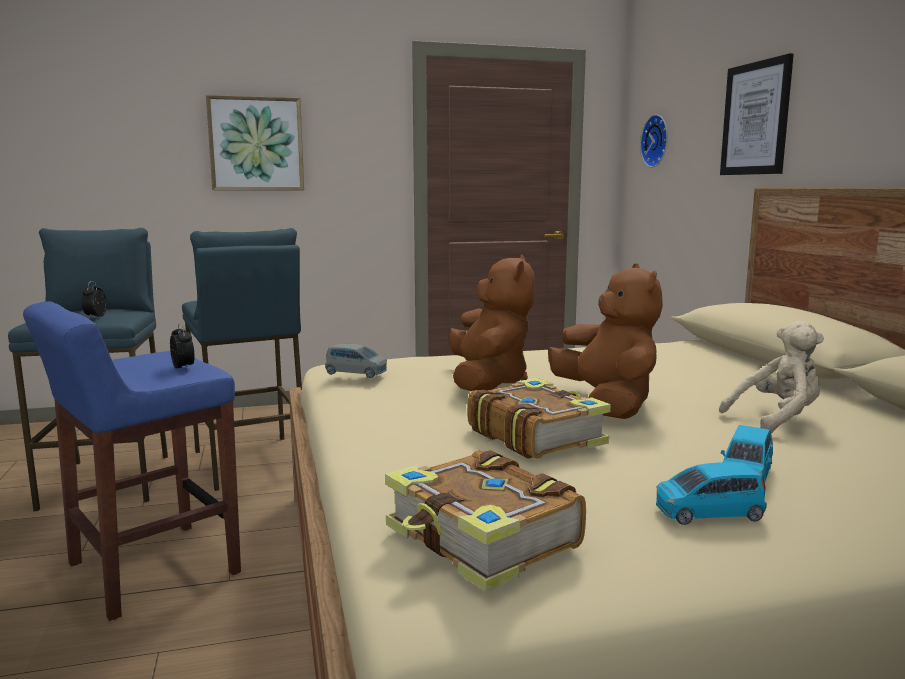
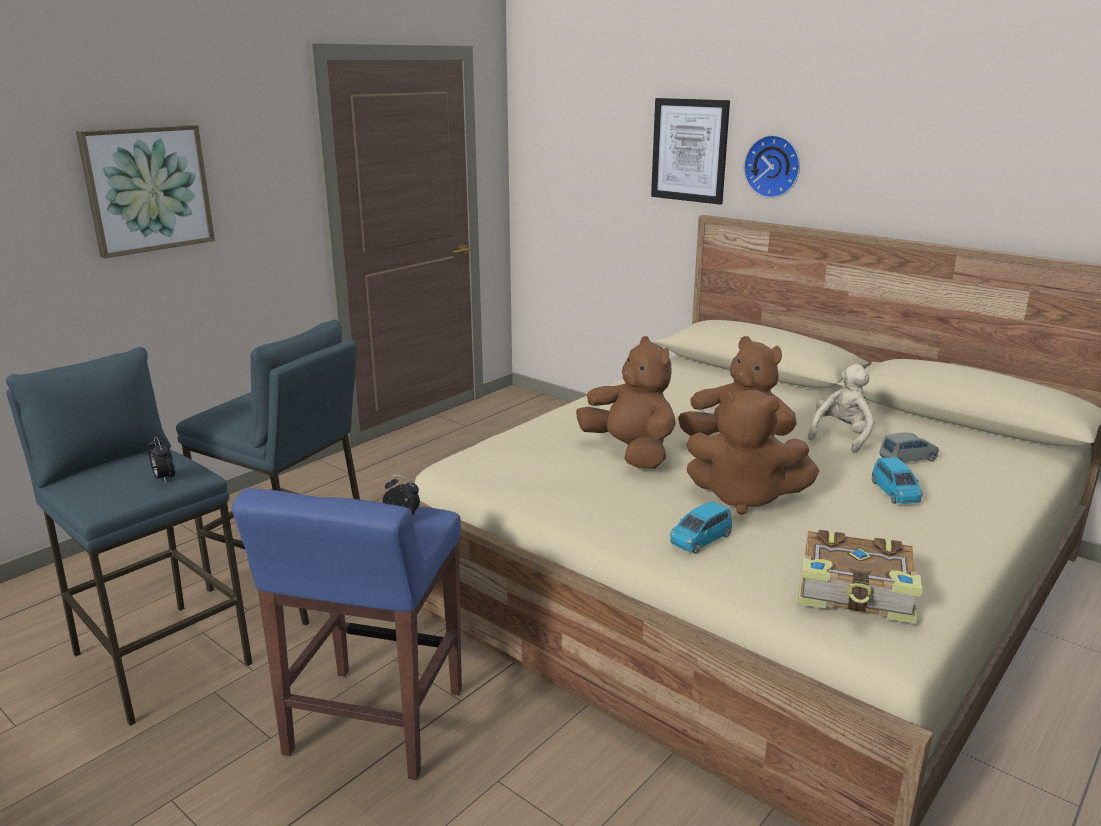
camera: 35 degrees left, 10 degrees up
grey toy car [325,343,387,378] -> grey toy car moved to [880,432,939,463]
book [467,378,611,459] -> brown plush toy [686,390,819,515]
wall clock [640,114,668,168] -> wall clock moved to [744,135,800,198]
blue toy car [656,462,767,525] -> blue toy car moved to [670,501,732,554]

